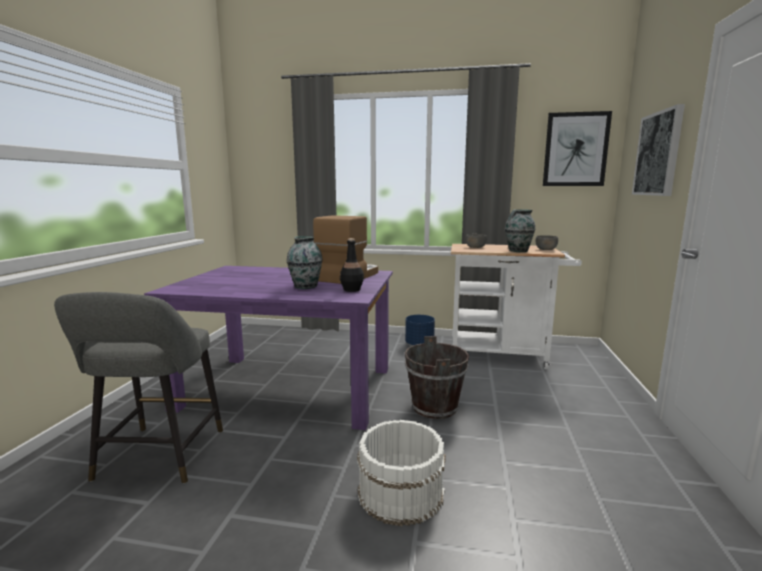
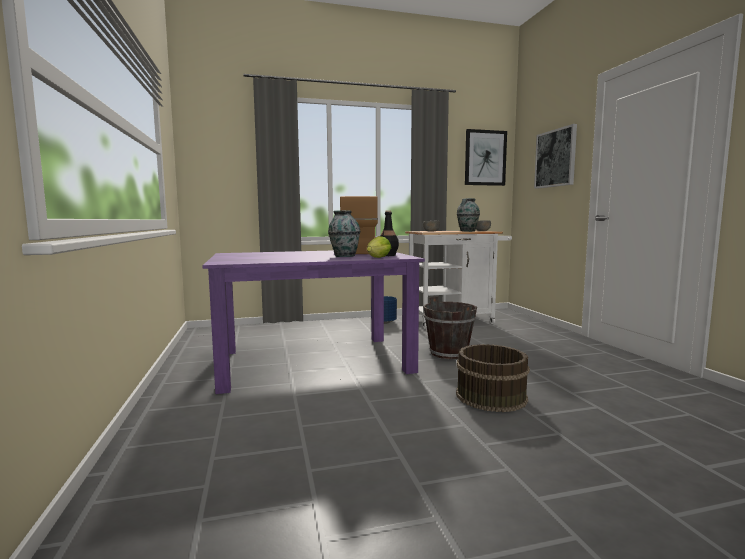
camera: 25 degrees left, 5 degrees down
grey stool [54,292,223,484] -> none
white bucket [357,420,446,526] -> brown bucket [456,344,530,412]
none -> lettuce [367,236,391,258]

